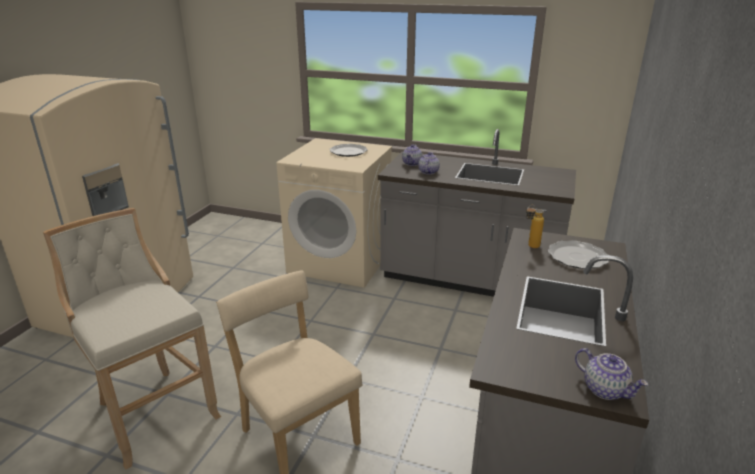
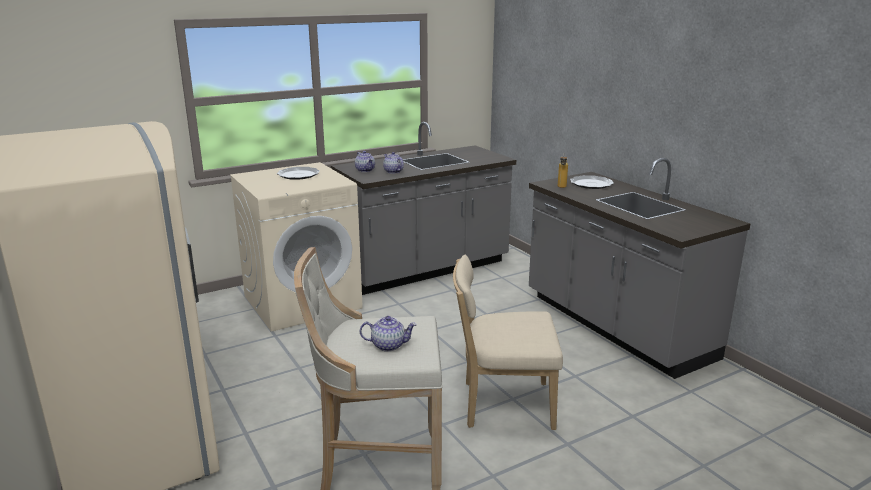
camera: 50 degrees left, 5 degrees down
teapot [575,348,648,400] -> teapot moved to [360,316,417,352]

